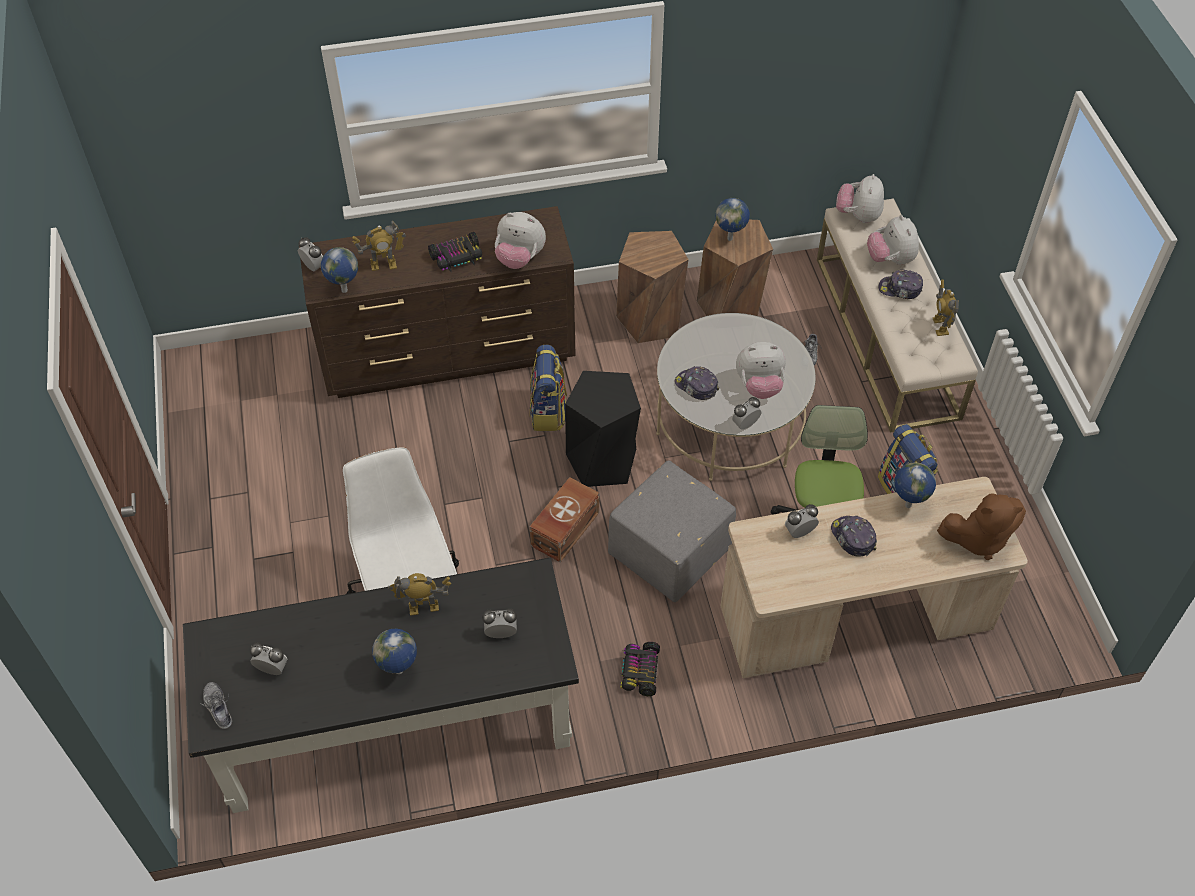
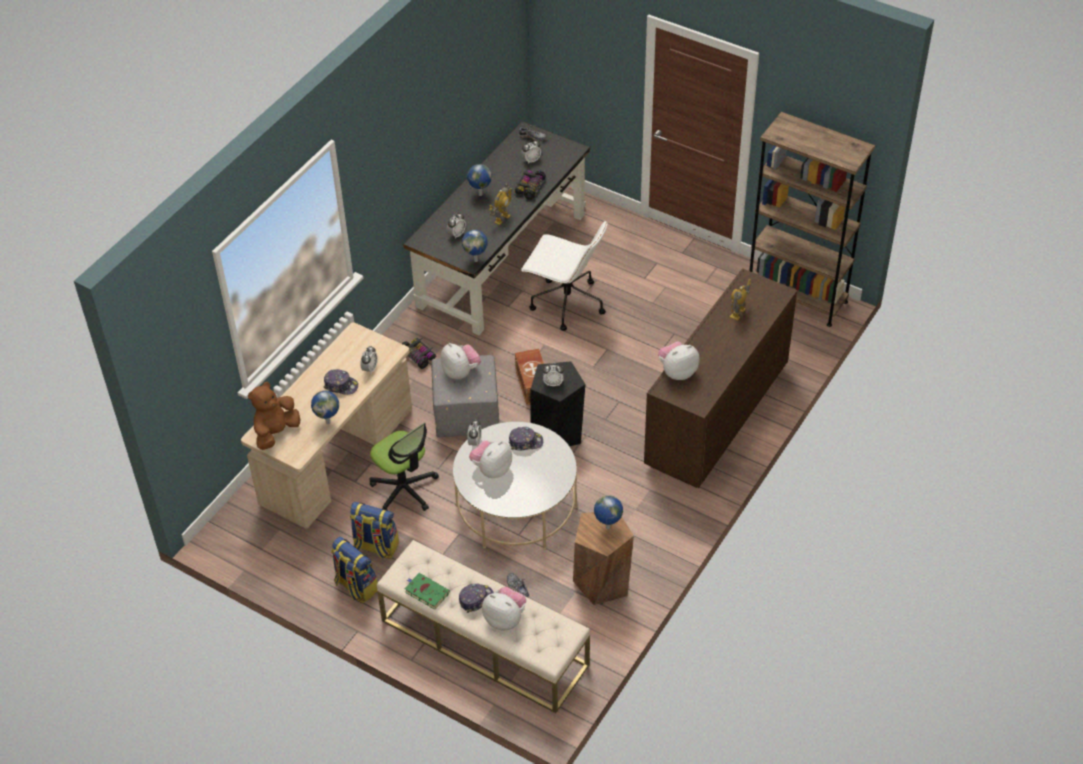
camera: 135 degrees right, 5 degrees down
alarm clock [298,237,323,271] -> alarm clock moved to [542,364,564,386]
globe [321,247,358,293] -> globe moved to [462,230,488,262]
toy car [428,232,482,273] -> toy car moved to [514,170,546,200]
backpack [530,345,567,431] -> backpack moved to [331,537,378,603]
brown stool [616,231,689,343] -> none
plush toy [836,174,884,223] -> plush toy moved to [441,343,481,380]
toy robot [932,280,959,336] -> green book [405,573,450,610]
none -> brown bookcase [749,112,875,327]

